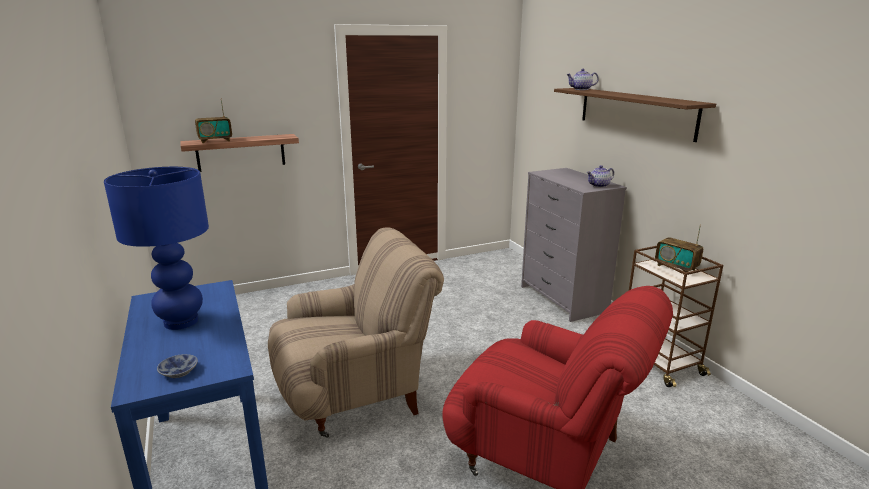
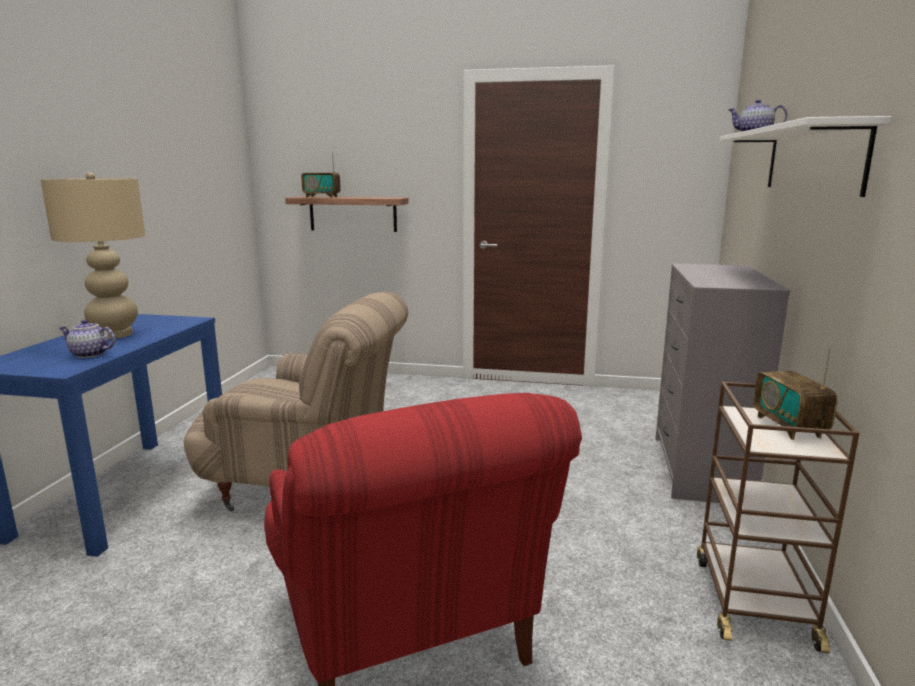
camera: 35 degrees right, 5 degrees down
blue table lamp [104,167,209,330] -> beige table lamp [41,172,145,339]
bowl [157,354,198,378] -> none
brown shelf [554,88,716,142] -> white shelf [720,116,892,197]
teapot [586,165,614,188] -> teapot moved to [59,319,115,358]

